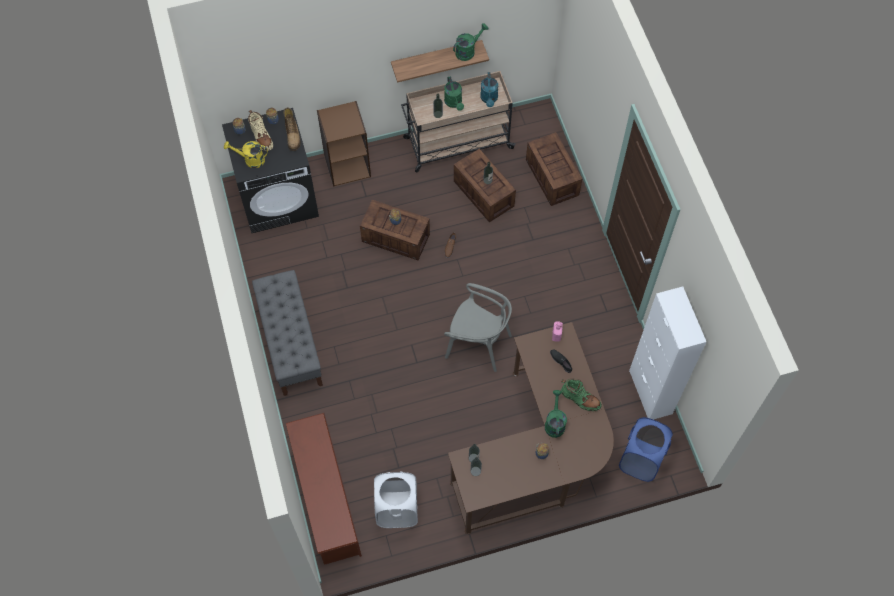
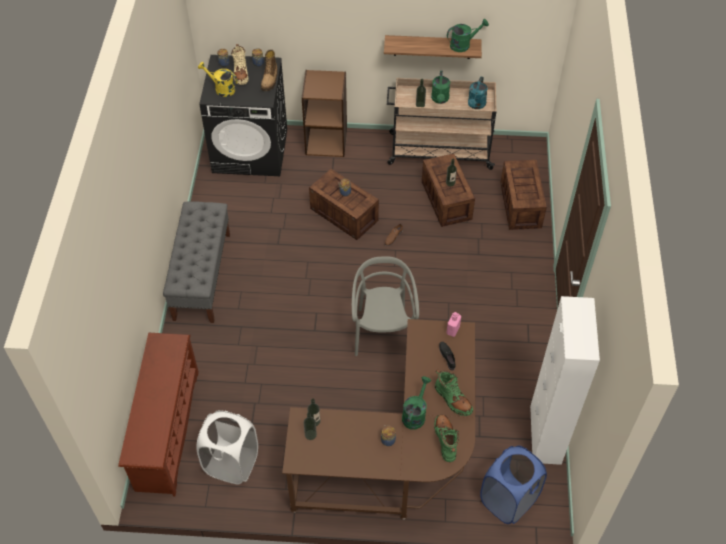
camera: 20 degrees right, 10 degrees down
grey chair [444,283,512,372] -> grey chair turned 135 degrees counterclockwise [352,256,419,356]
none -> green boot [434,415,459,462]

